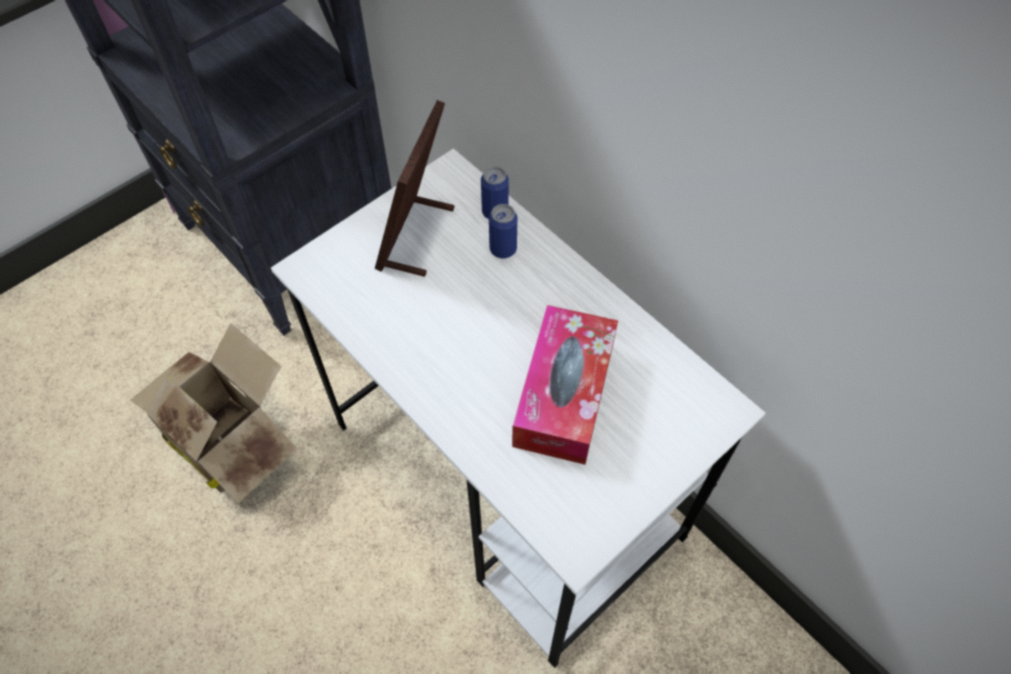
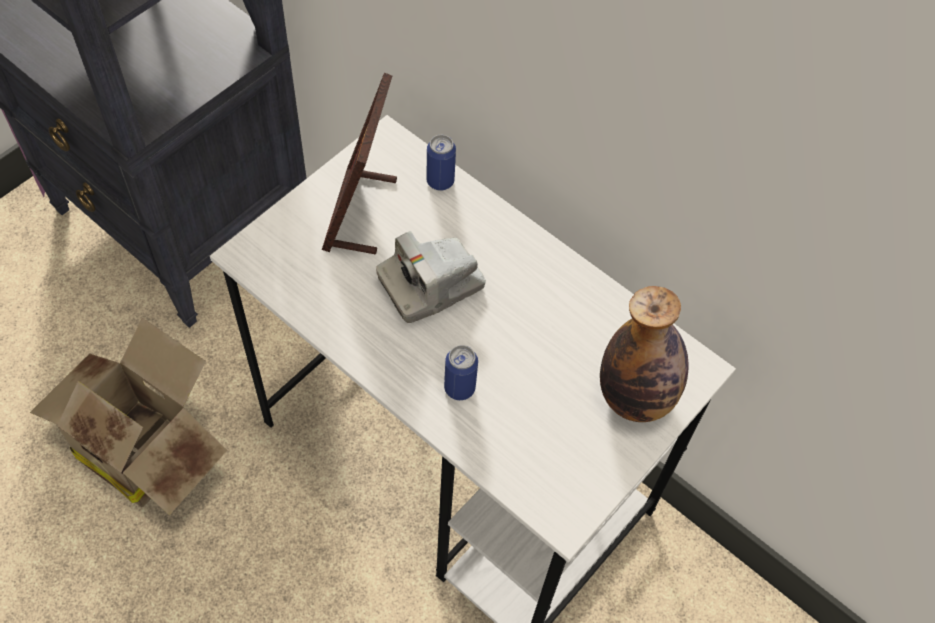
camera: 10 degrees left, 0 degrees up
can [489,204,517,258] -> can moved to [444,345,478,400]
tissue box [512,305,618,465] -> none
none -> camera [376,231,486,323]
none -> bottle [600,286,689,422]

